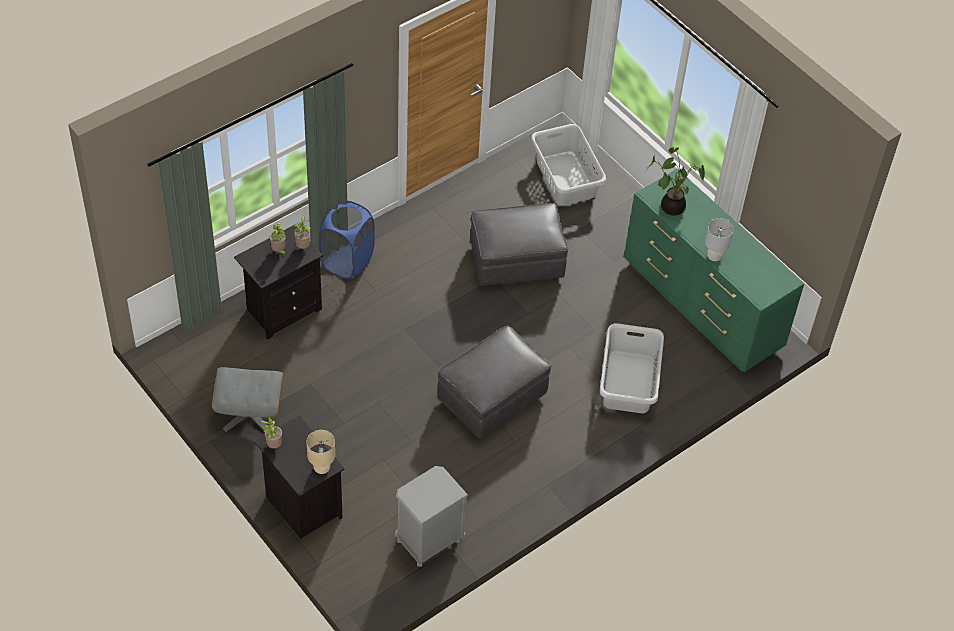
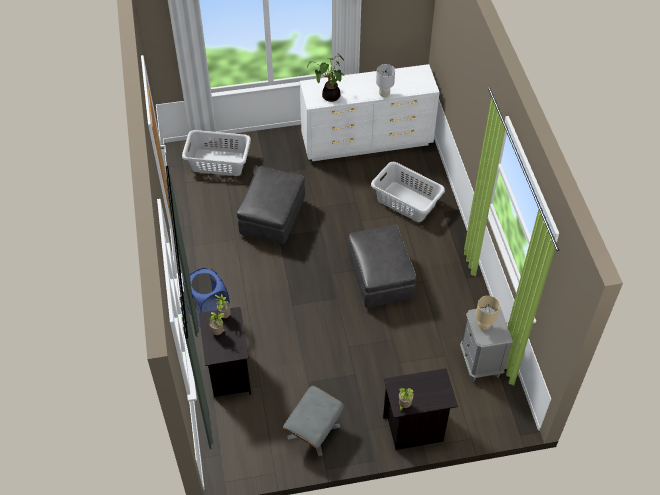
camera: 60 degrees left, 0 degrees up
beige table lamp [307,430,335,474] -> beige table lamp moved to [476,296,500,330]
green dresser [624,169,804,372] -> white dresser [300,64,440,161]

